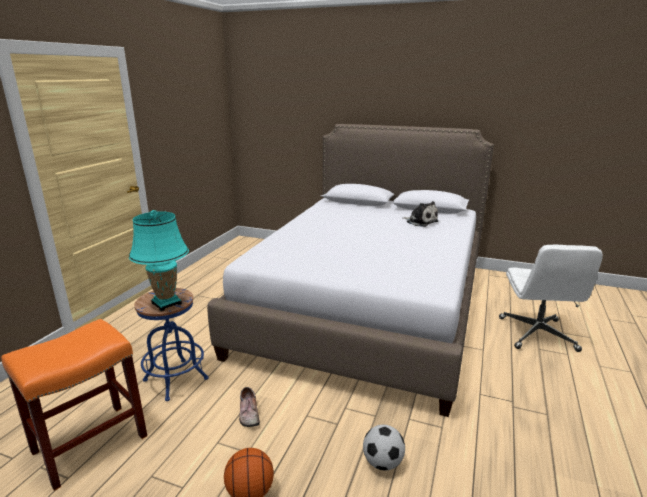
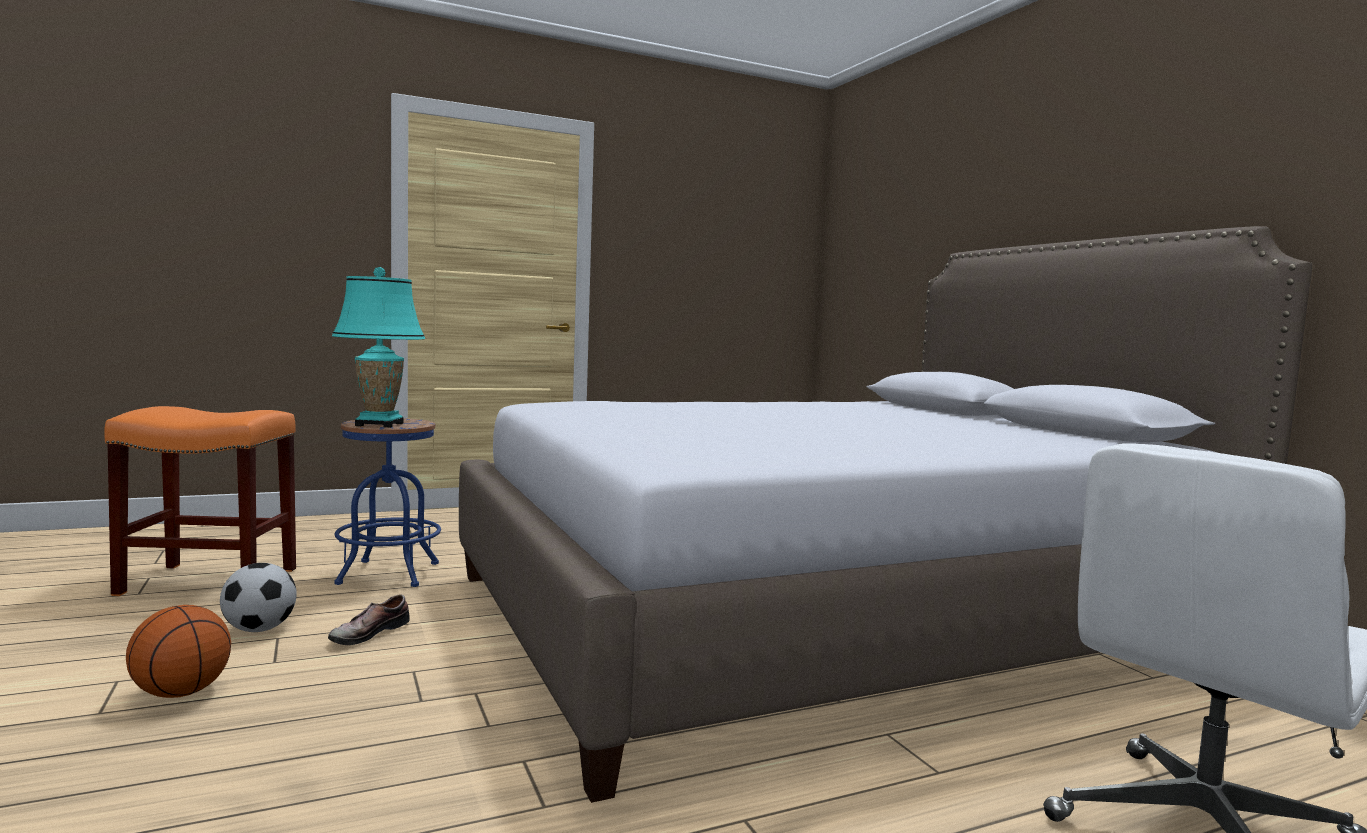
camera: 45 degrees right, 15 degrees down
football [363,425,405,470] -> football moved to [220,563,297,632]
plush toy [403,201,439,227] -> none

